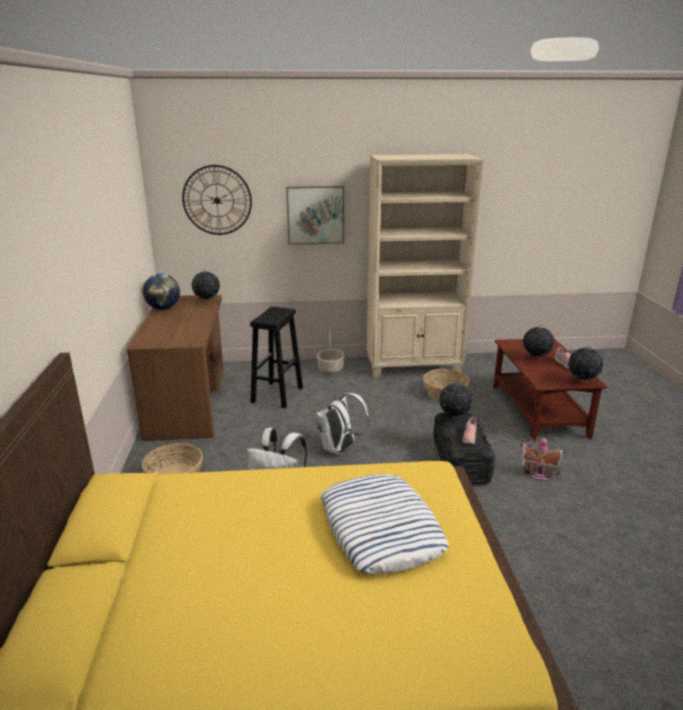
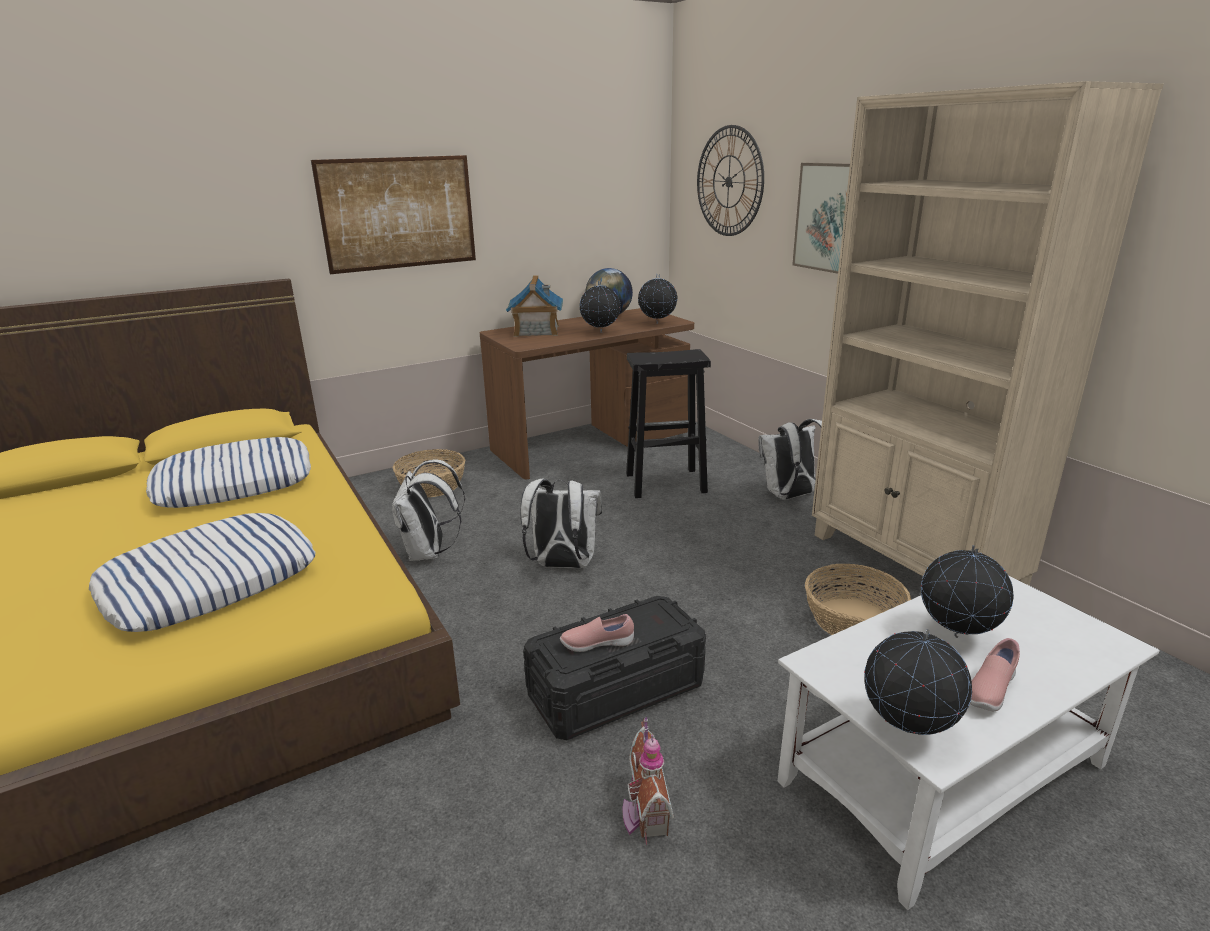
camera: 65 degrees right, 0 degrees up
basket [317,330,345,374] -> white backpack [758,419,822,500]
globe [439,381,473,418] -> globe moved to [580,281,621,333]
brown coffee table [493,339,608,442] -> white coffee table [778,575,1159,910]
none -> pillow [146,437,311,508]
none -> picture [311,155,476,274]
none -> toy house [506,276,563,337]

